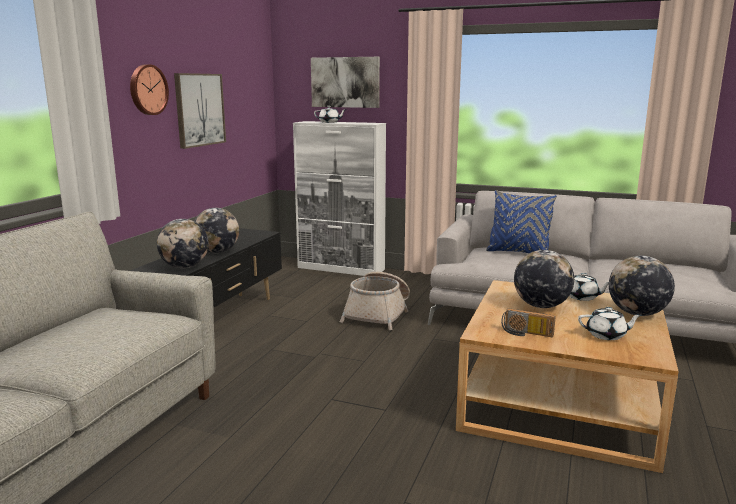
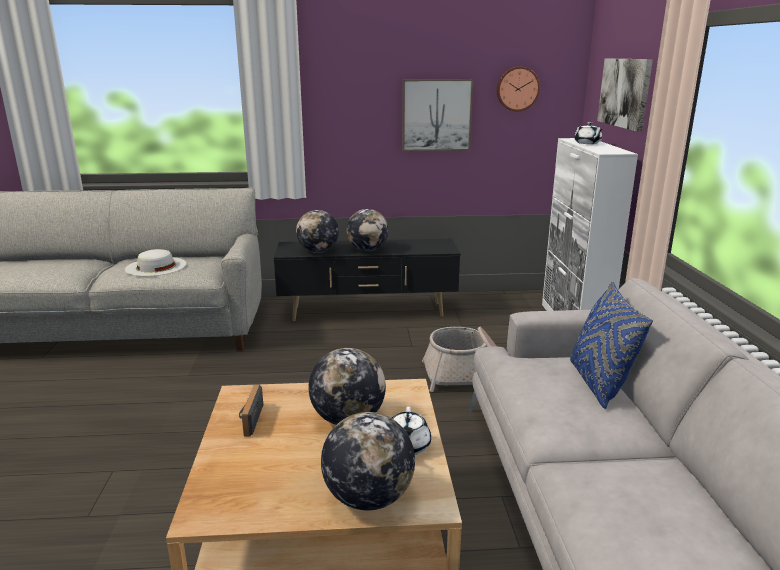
camera: 65 degrees right, 5 degrees up
wall clock [130,64,169,115] -> wall clock moved to [497,66,540,112]
white teapot [578,307,642,340] -> none
none -> white hat [125,249,187,276]

